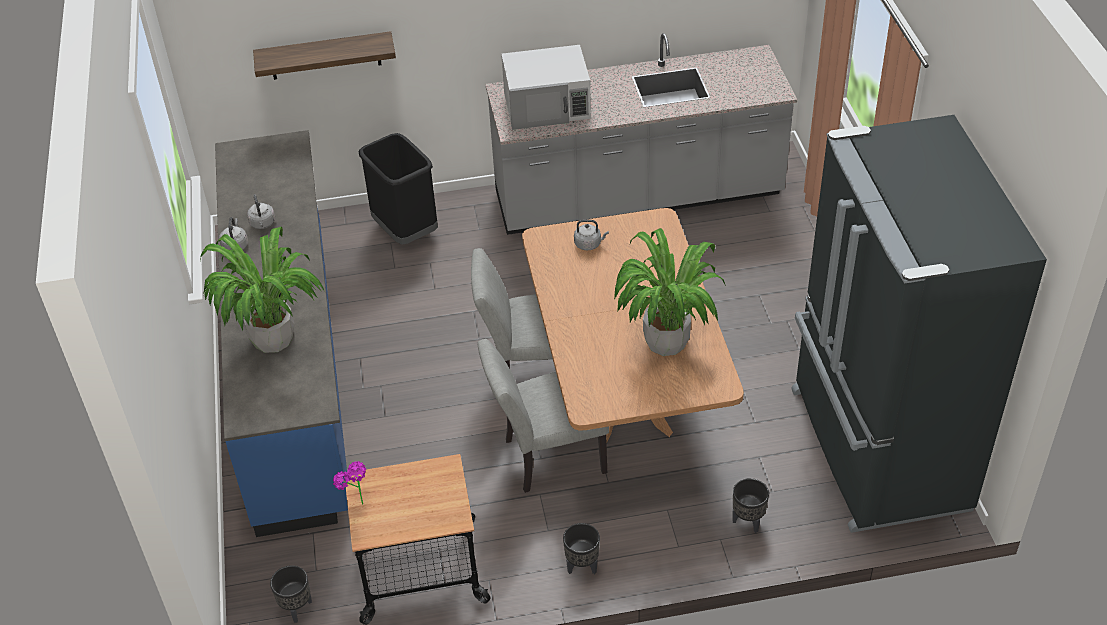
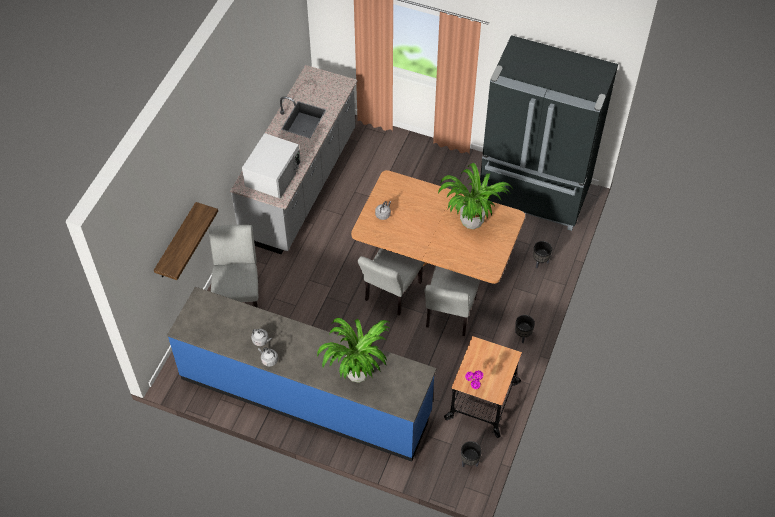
camera: 60 degrees left, 10 degrees up
black trash can [359,133,438,245] -> grey chair [208,225,259,308]

